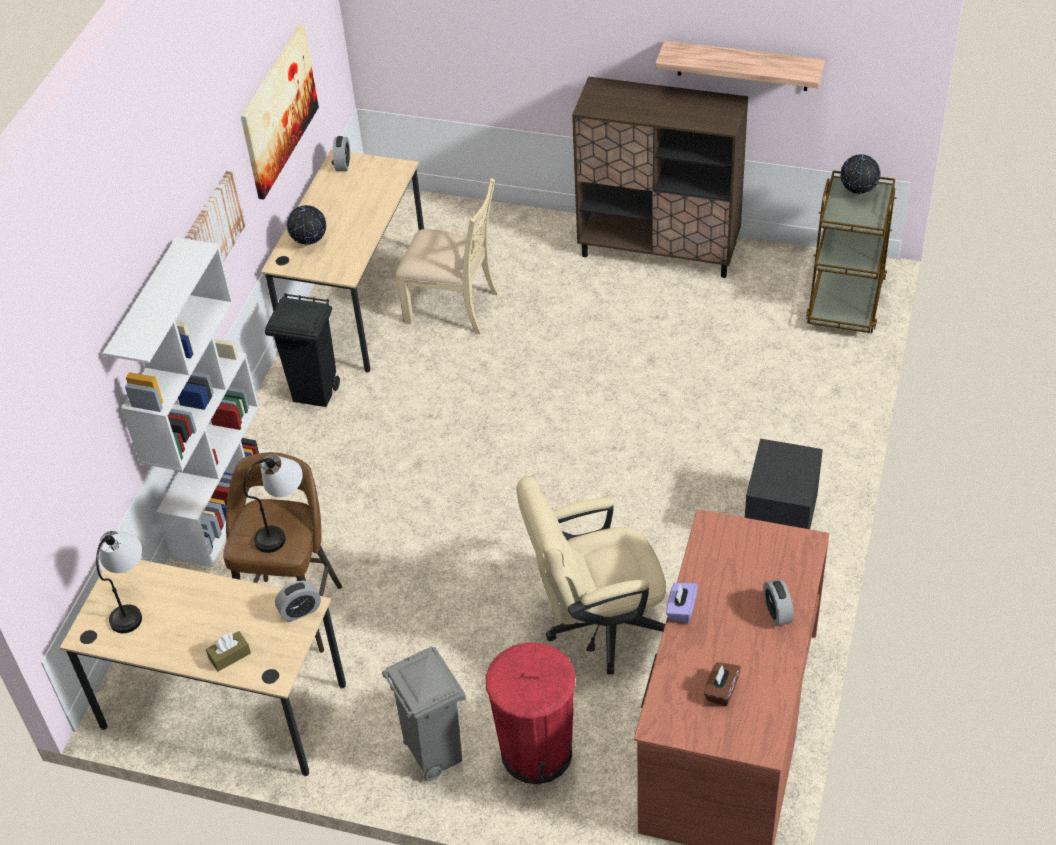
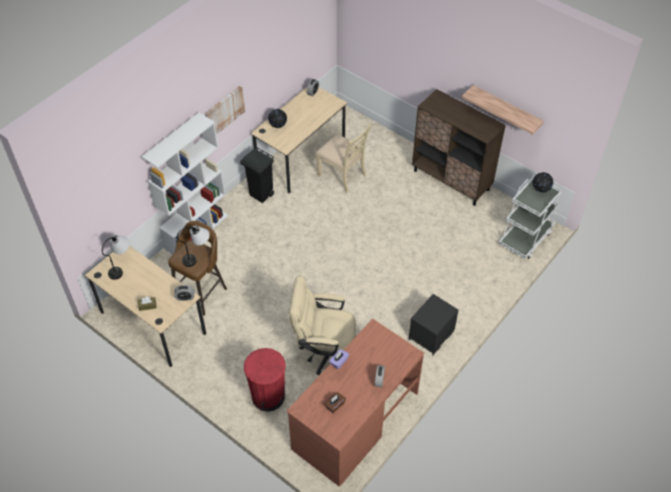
camera: 20 degrees right, 5 degrees up
picture [241,25,319,200] -> none
grey trash can [382,647,466,781] -> none
brown cart [806,170,896,333] -> white cart [498,175,562,259]

